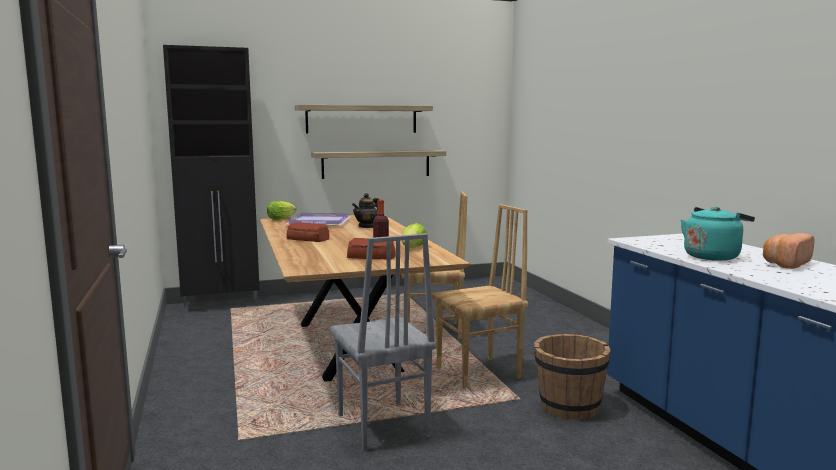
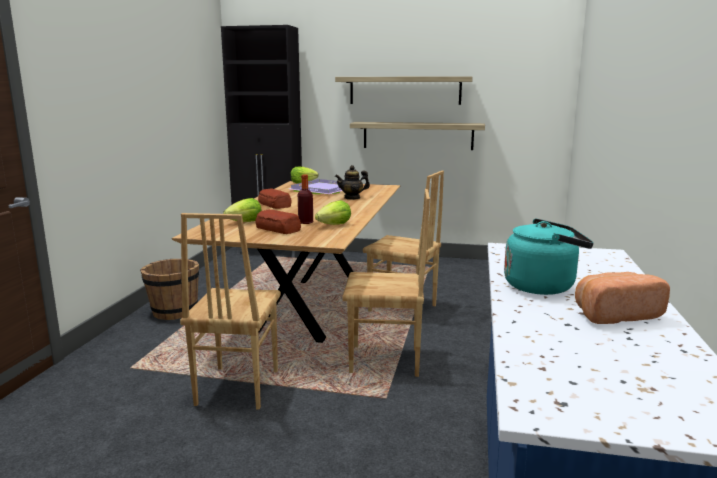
camera: 30 degrees right, 5 degrees up
grey chair [330,233,437,451] -> brown chair [180,213,281,410]
brown bucket [534,334,611,419] -> brown bucket moved to [140,259,199,320]
none -> lettuce [223,198,262,222]

